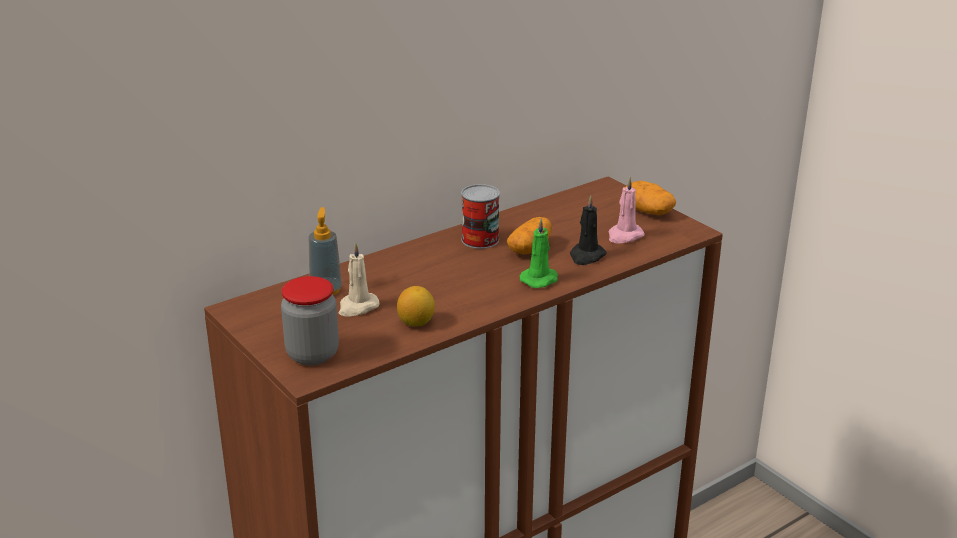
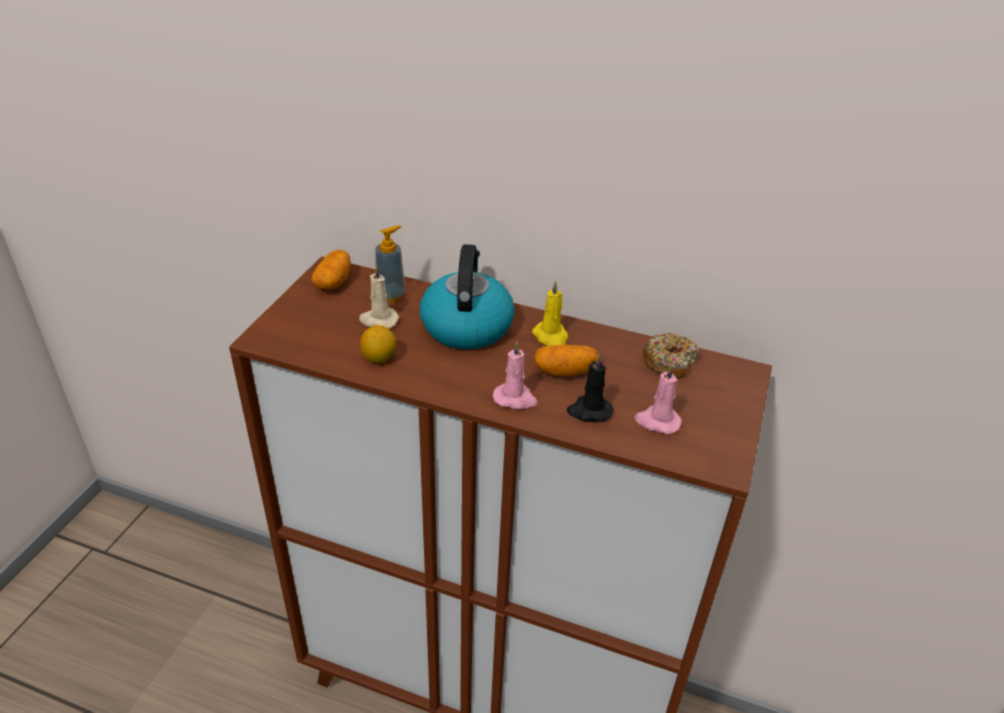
camera: 55 degrees right, 10 degrees up
jar [281,276,339,365] -> none
can [461,184,500,249] -> yellow candle [532,281,568,346]
green candle [520,218,558,288] -> pink candle [493,341,538,410]
potato [625,181,676,215] -> potato moved to [311,250,351,290]
none -> kettle [420,244,514,349]
none -> donut [643,333,699,379]

